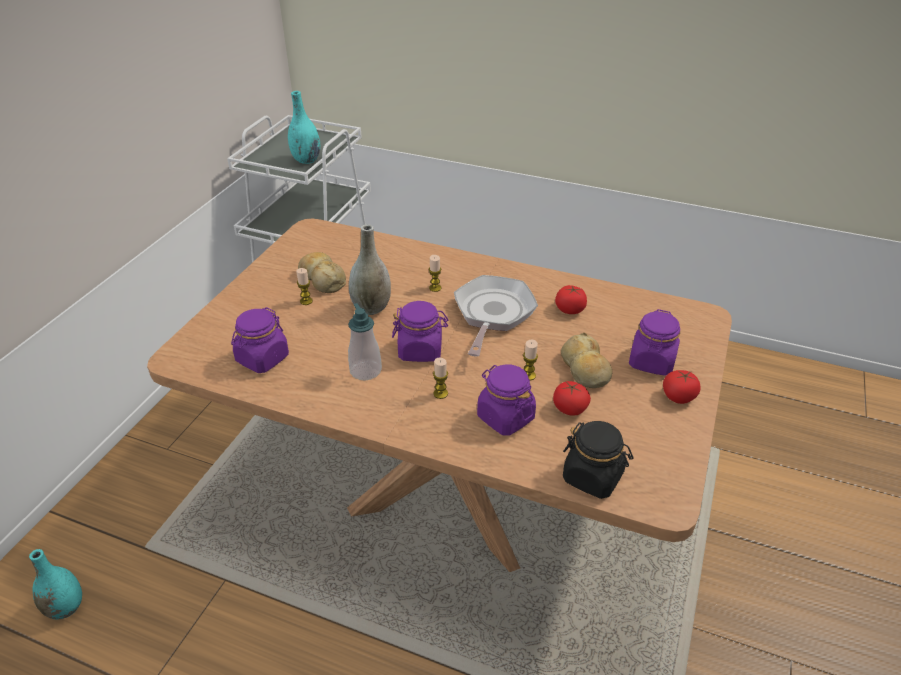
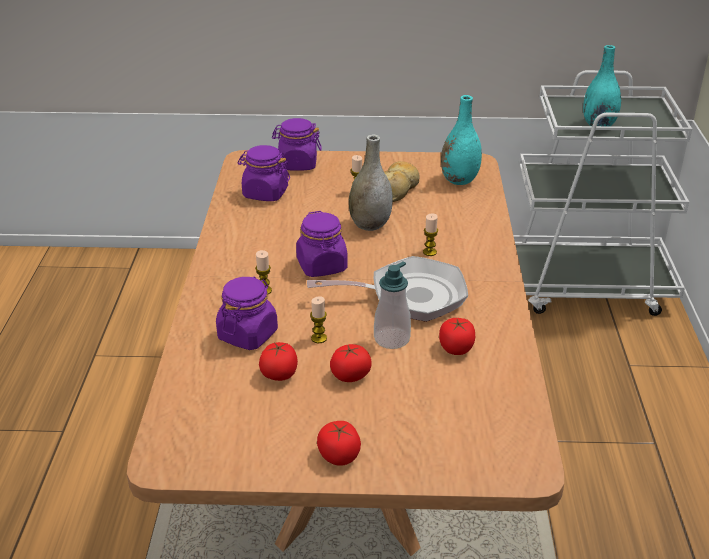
camera: 70 degrees right, 5 degrees down
turquoise vase [29,549,82,620] -> turquoise vase moved to [441,95,482,185]
soap dispenser [348,303,382,380] -> soap dispenser moved to [374,262,411,349]
bread [561,333,612,388] -> tomato [330,344,372,382]
black jar [563,421,633,499] -> none
purple jar [629,309,680,376] -> purple jar moved to [272,118,322,171]

